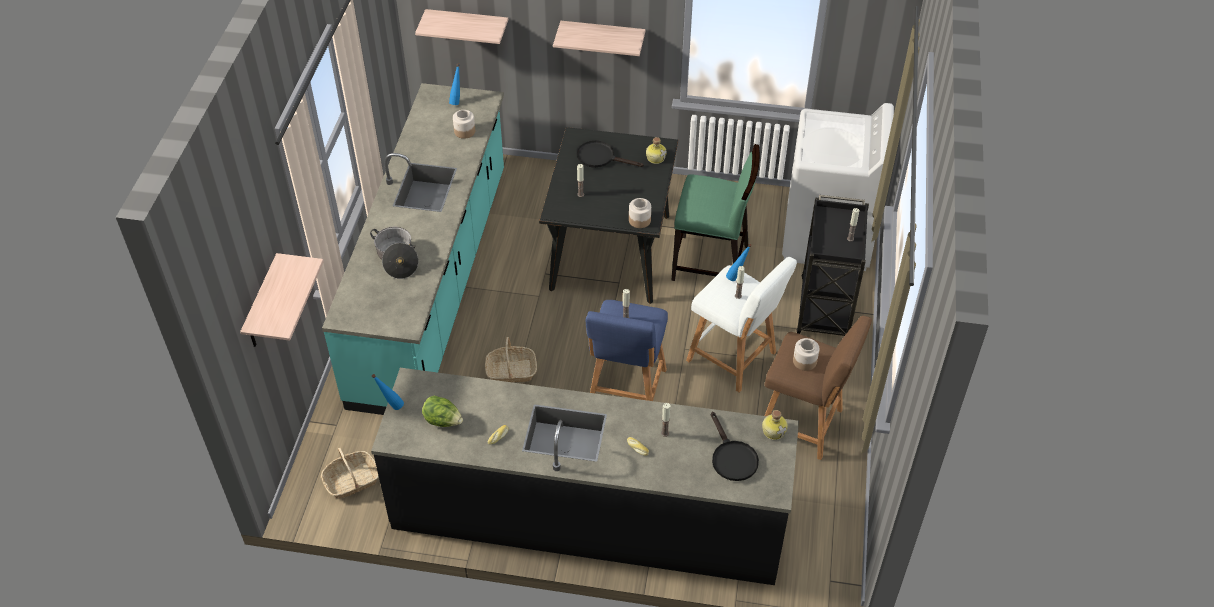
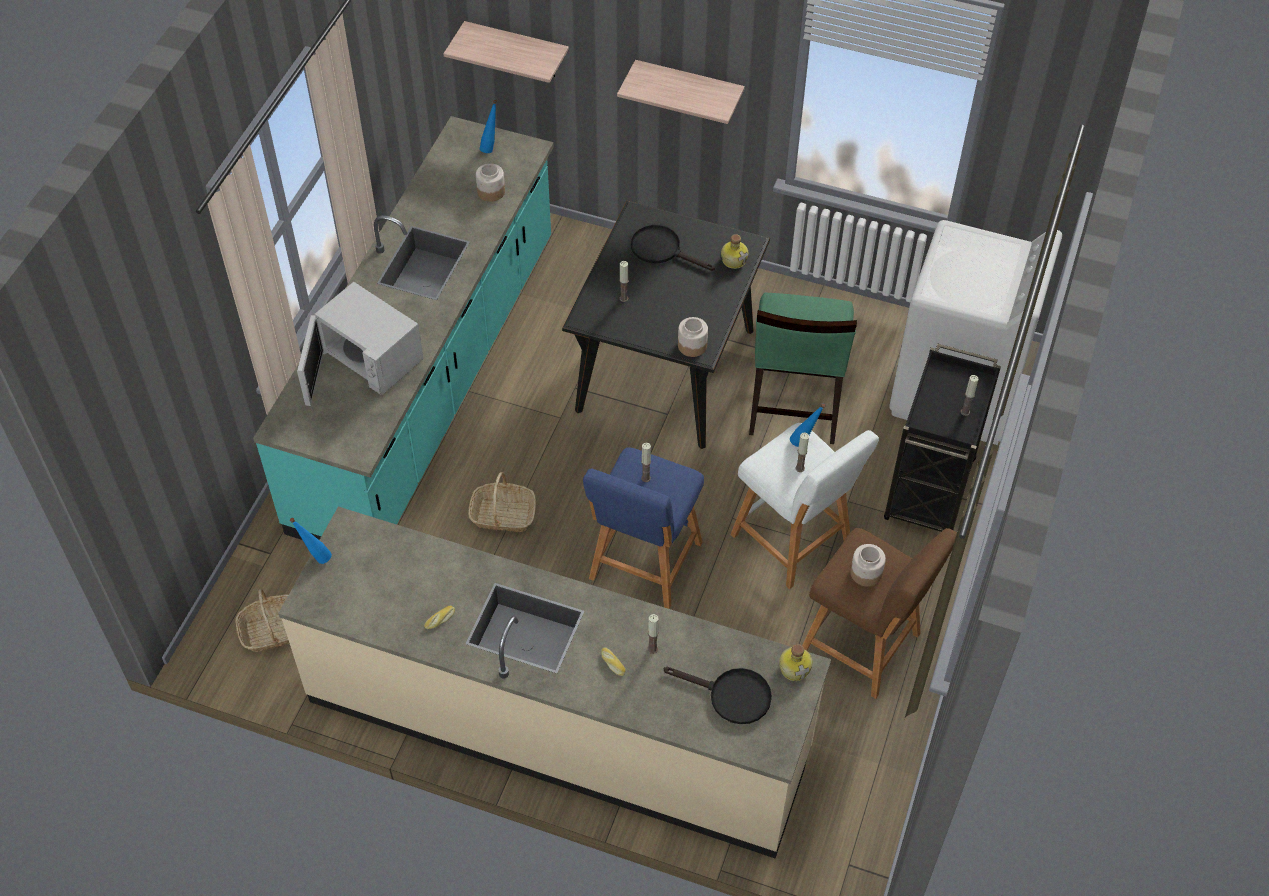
camera: 10 degrees right, 5 degrees up
shelf [240,253,324,347] -> none
cooking pot [370,227,419,279] -> white microwave [297,282,424,406]
black counter [371,368,799,585] -> beige counter [278,507,831,858]
lettuce [422,396,463,427] -> none
green chair [671,144,760,281] -> green chair turned 75 degrees clockwise [749,293,857,444]
black frying pan [711,411,759,481] -> black frying pan turned 60 degrees counterclockwise [664,667,772,724]

